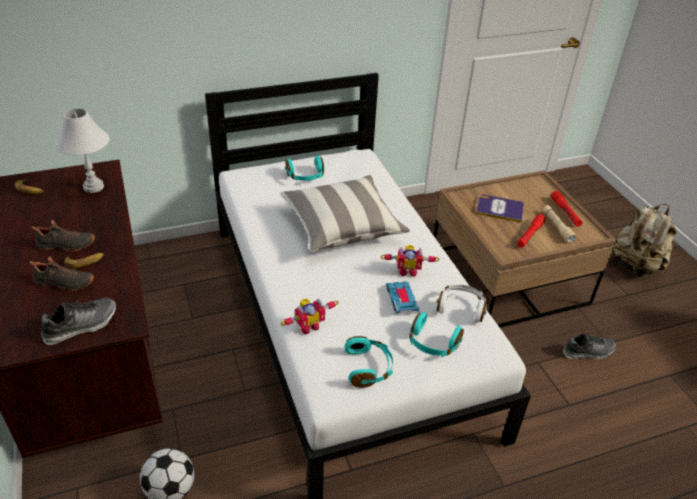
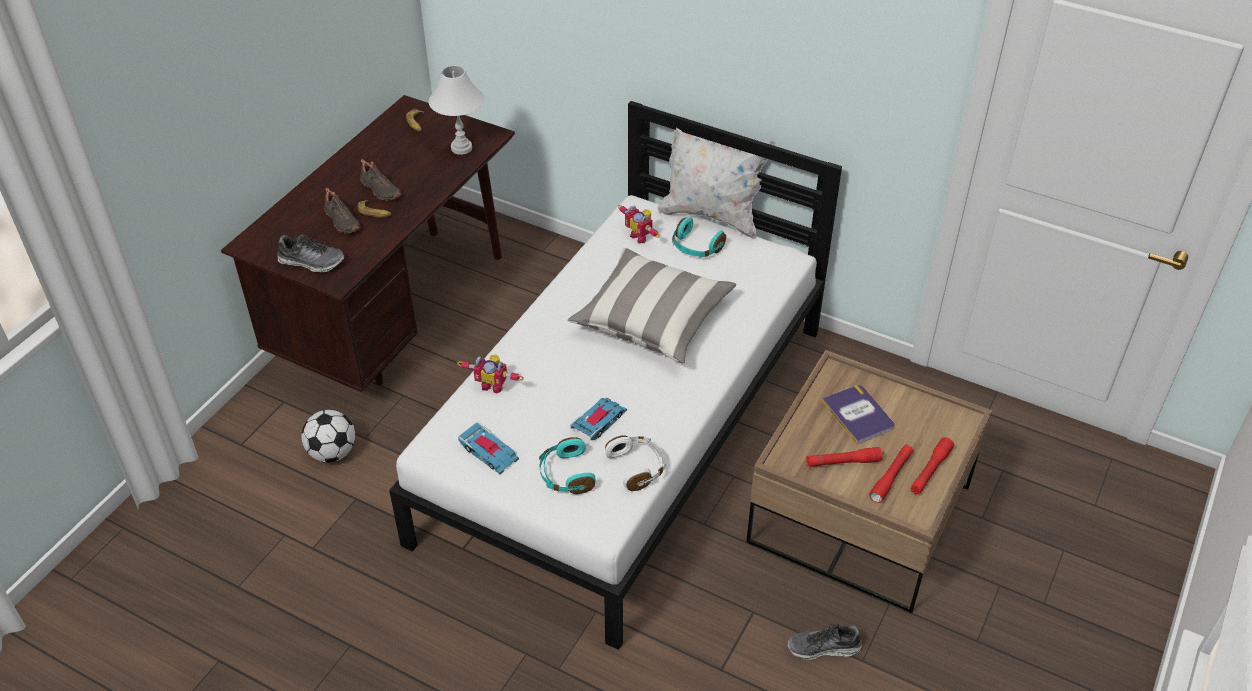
camera: 50 degrees right, 5 degrees up
turquoise headphones [345,336,393,388] -> toy car [458,422,519,474]
toy robot [381,245,439,277] -> toy robot moved to [618,205,660,244]
beige flashlight [543,205,576,243] -> red flashlight [869,444,913,503]
shoe [563,333,616,359] -> shoe turned 135 degrees clockwise [788,624,862,660]
beige backpack [613,204,676,277] -> none
none -> white pillow [658,128,774,239]

